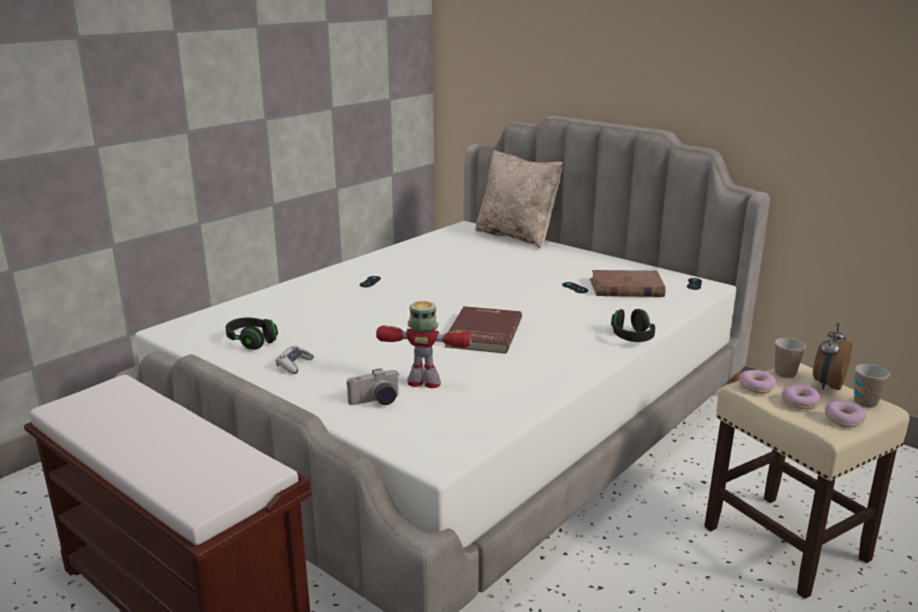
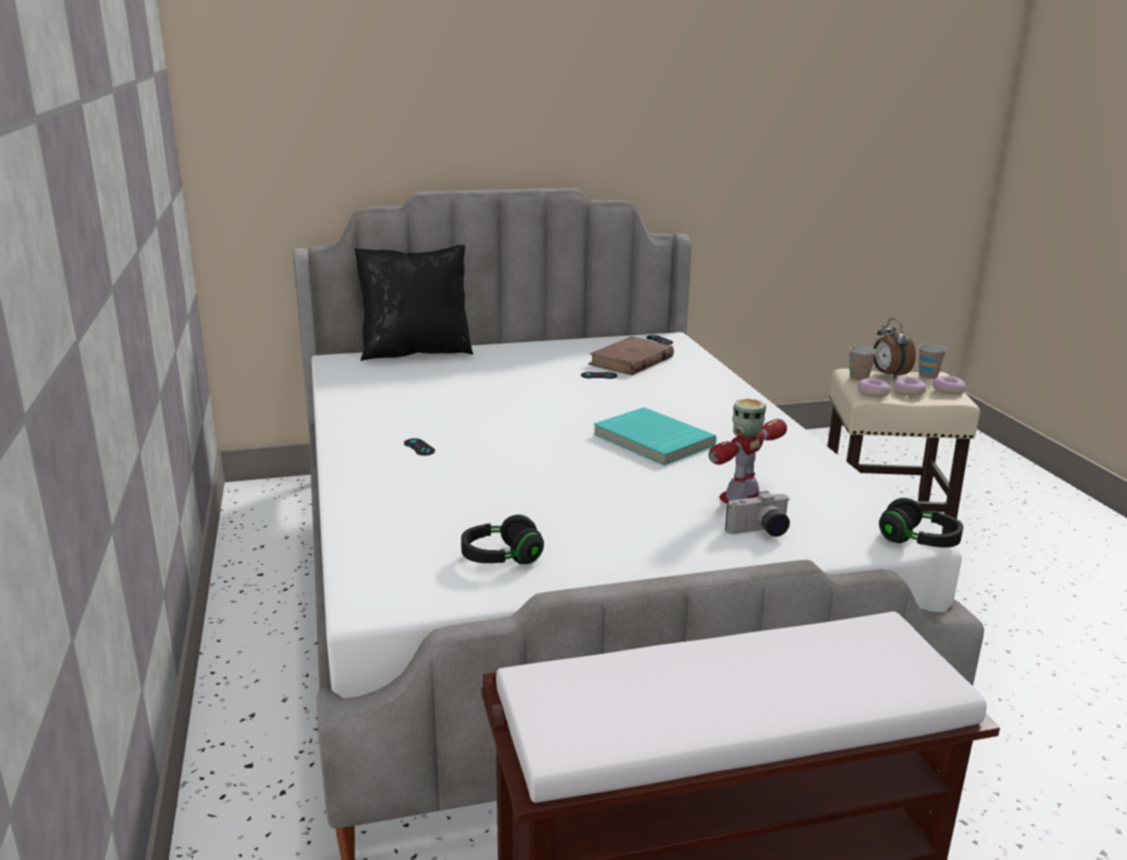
camera: 55 degrees left, 0 degrees up
game controller [276,346,314,374] -> none
camera [347,368,399,405] -> camera turned 60 degrees clockwise [725,491,790,537]
red book [445,306,522,354] -> turquoise book [593,407,717,466]
beige pillow [475,150,563,248] -> black pillow [355,245,473,361]
black headphones [611,309,655,342] -> black headphones moved to [879,498,963,548]

